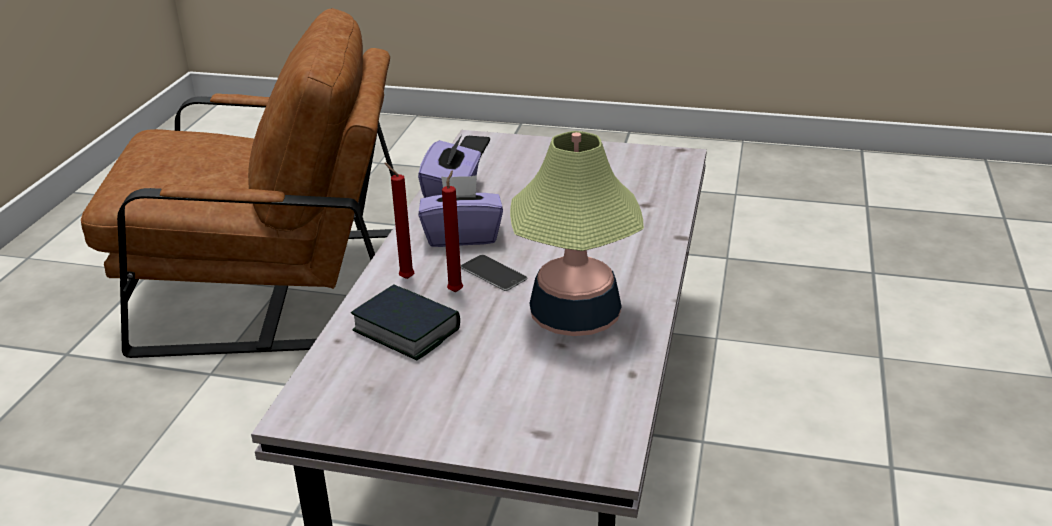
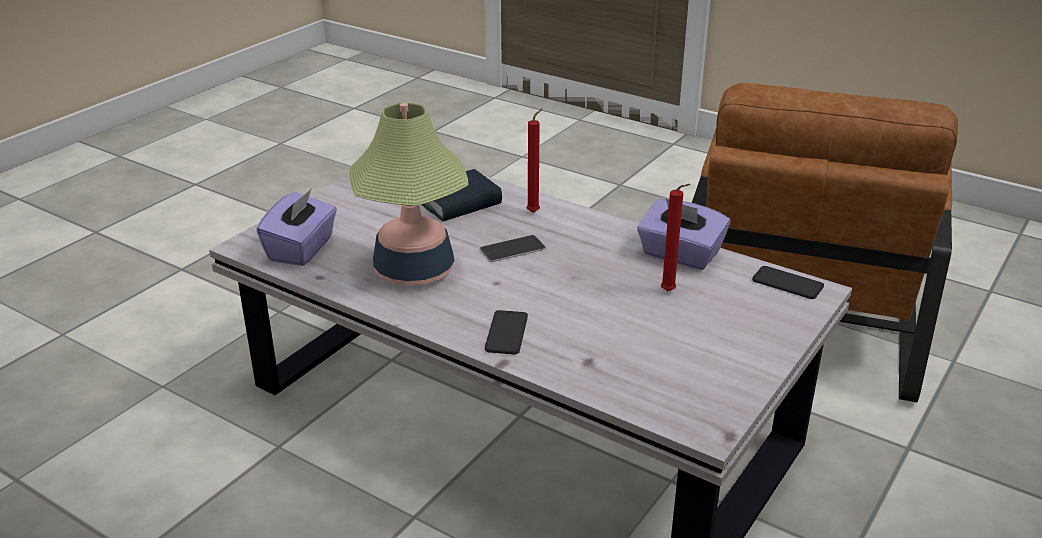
camera: 110 degrees right, 0 degrees up
purple tissue box [419,175,503,247] -> purple tissue box moved to [257,189,337,266]
red candle [442,170,463,292] -> red candle moved to [661,184,690,291]
none -> phone [485,310,528,354]

